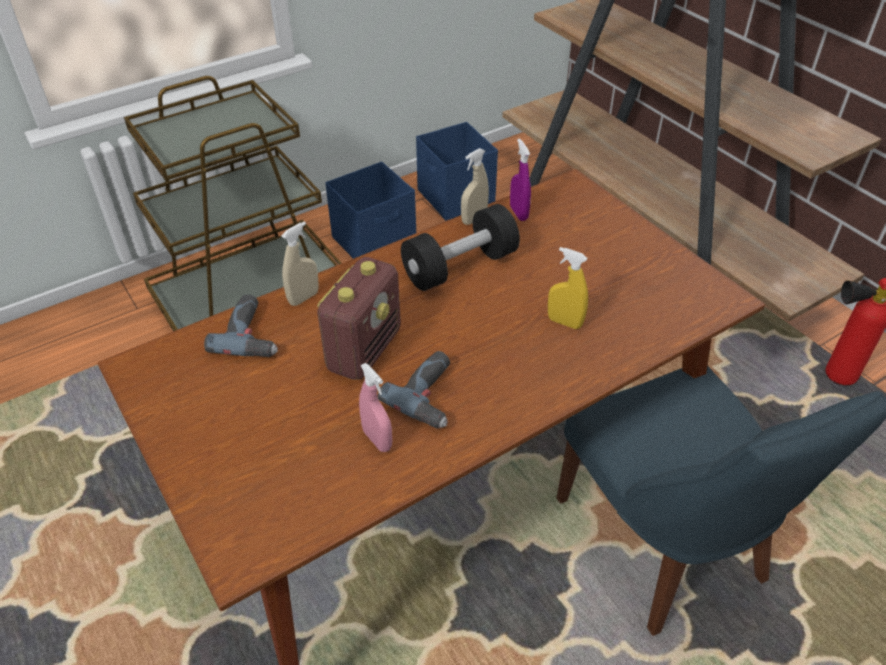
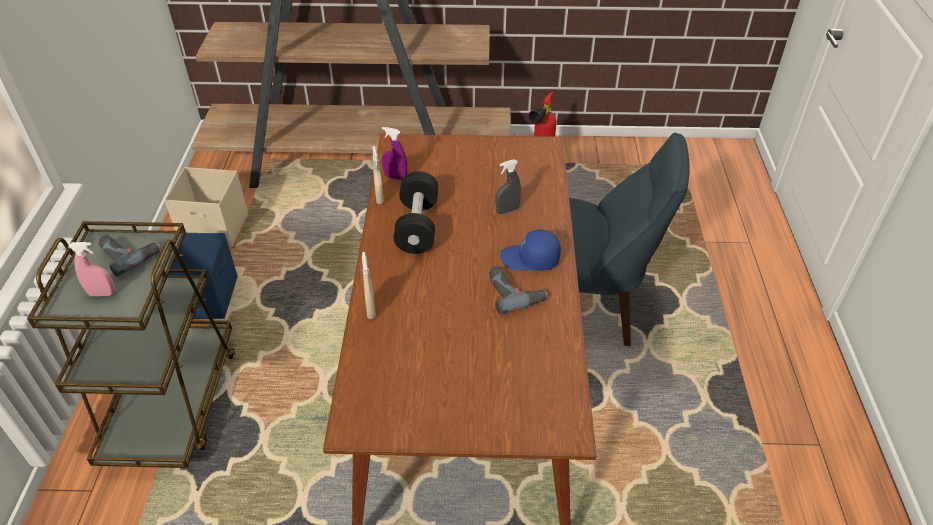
camera: 55 degrees left, 0 degrees up
power drill [204,294,278,357] -> power drill moved to [98,235,161,277]
radio [317,257,401,380] -> none
pink spray bottle [359,363,392,452] -> pink spray bottle moved to [68,242,116,296]
blue storage box [416,122,498,221] -> beige storage box [164,167,248,248]
yellow spray bottle [548,247,588,329] -> grey spray bottle [495,159,521,214]
none -> blue cap [500,230,561,271]

